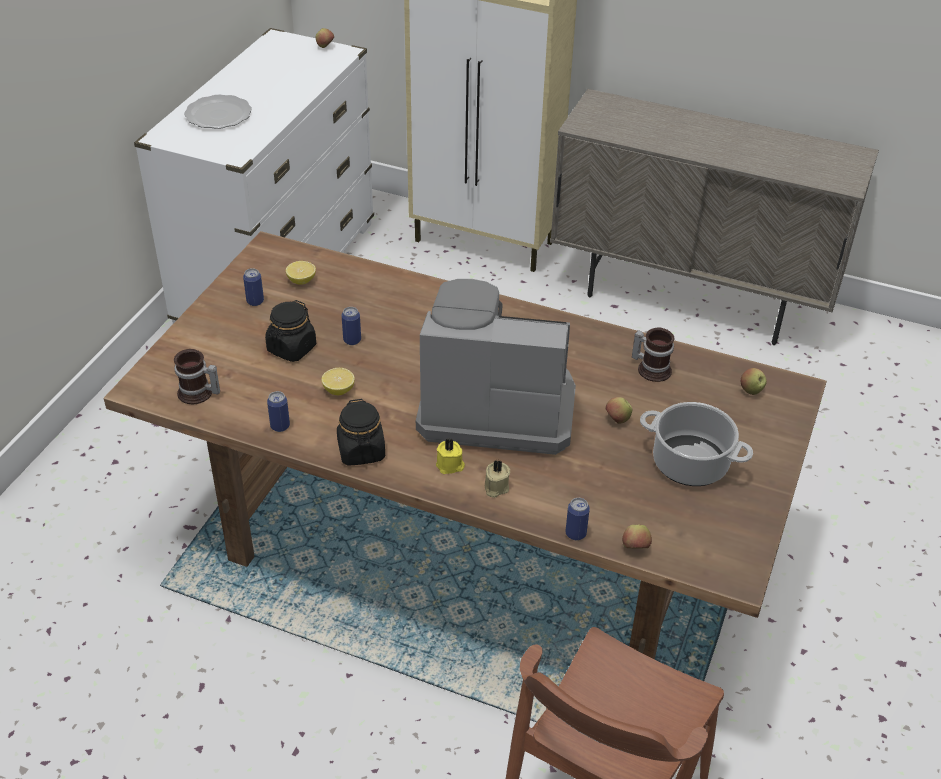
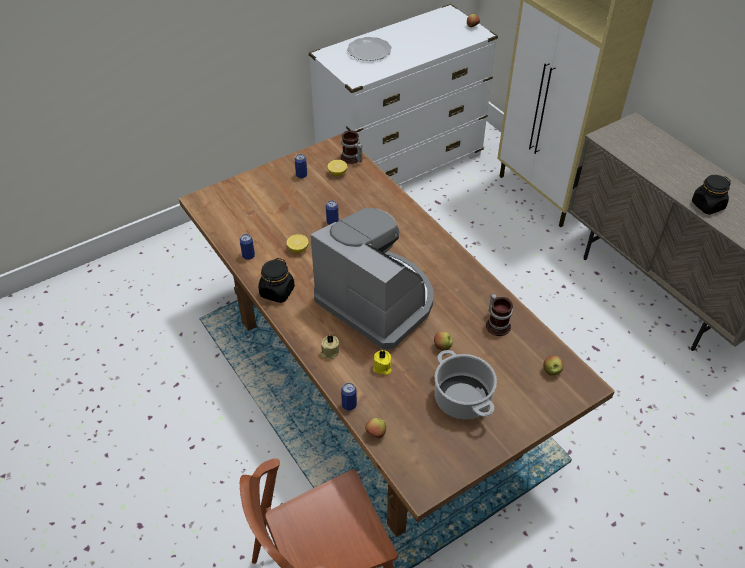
camera: 35 degrees right, 5 degrees up
mug [174,349,220,404] -> mug moved to [341,130,362,164]
black jar [265,300,316,362] -> black jar moved to [692,175,731,214]
yellow candle [436,439,465,474] -> yellow candle moved to [373,350,392,375]

